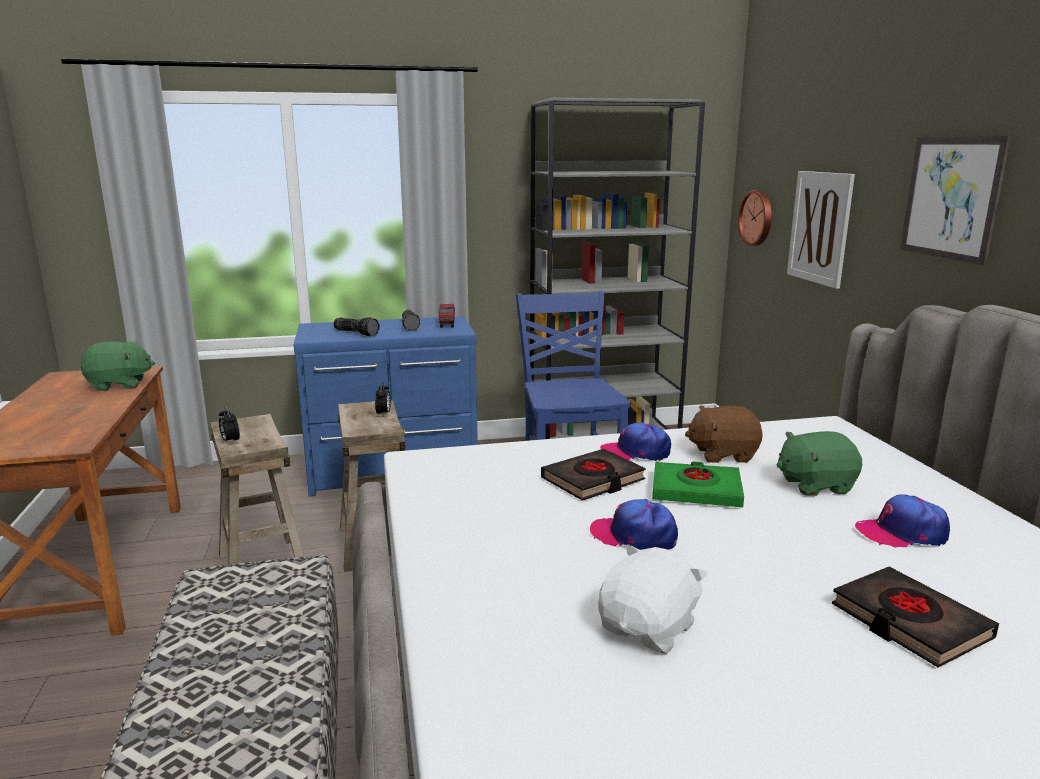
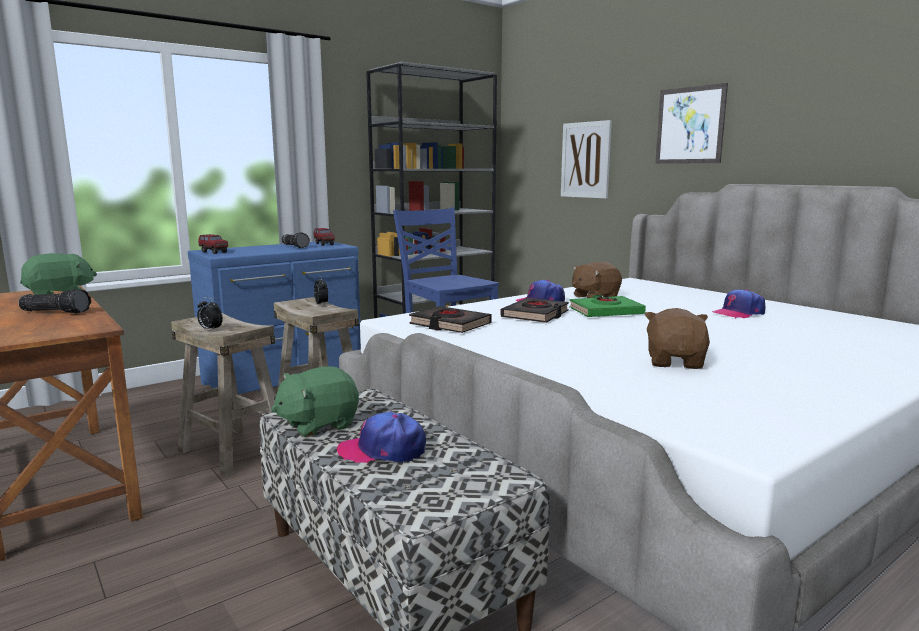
camera: 25 degrees left, 5 degrees down
flashlight [333,317,380,336] -> flashlight moved to [18,289,91,313]
cap [590,499,678,550] -> cap moved to [337,412,426,463]
white plush toy [598,544,708,654] -> brown plush toy [644,308,710,369]
wall clock [738,190,772,246] -> none
green plush toy [777,431,862,496] -> green plush toy moved to [271,366,359,437]
black book [832,567,999,667] -> black book moved to [409,306,492,333]
none -> toy truck [198,234,228,254]

